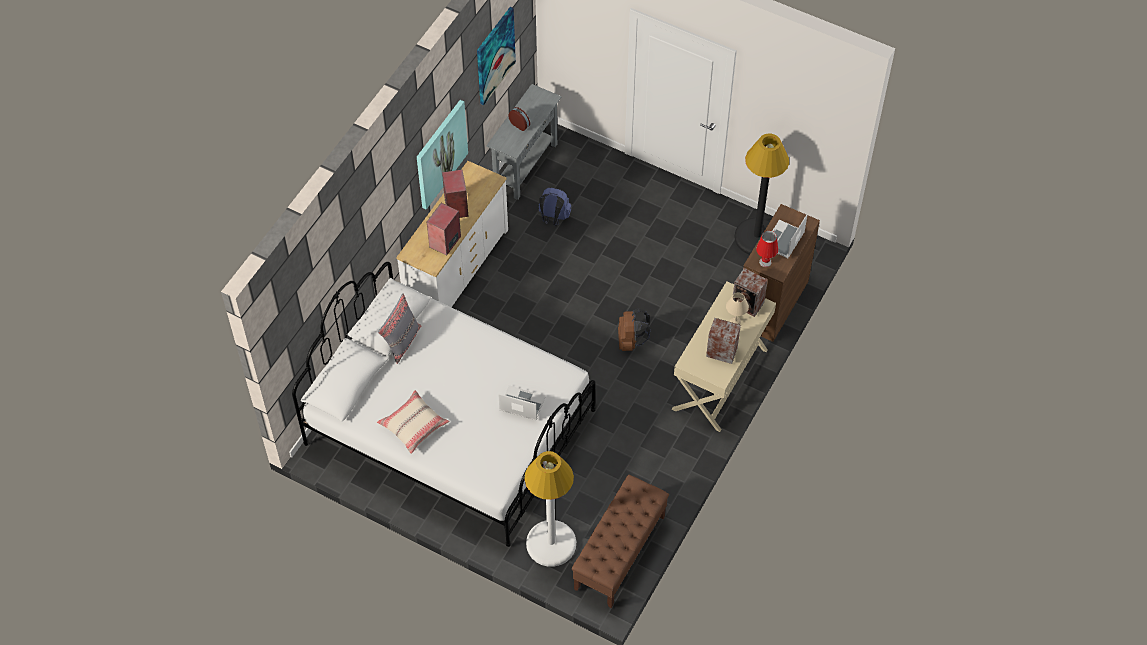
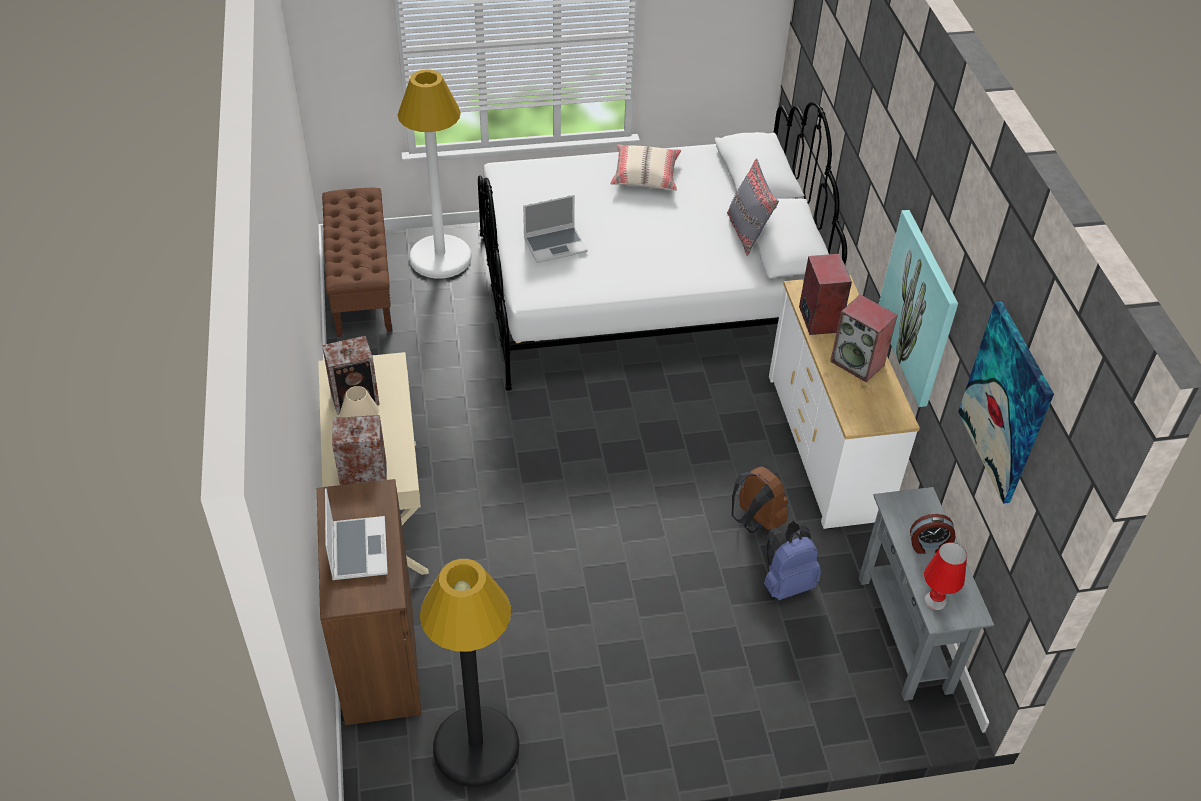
camera: 140 degrees right, 10 degrees down
brown backpack [618,309,651,351] -> brown backpack moved to [731,467,788,533]
red table lamp [756,231,778,267] -> red table lamp moved to [924,542,967,610]

